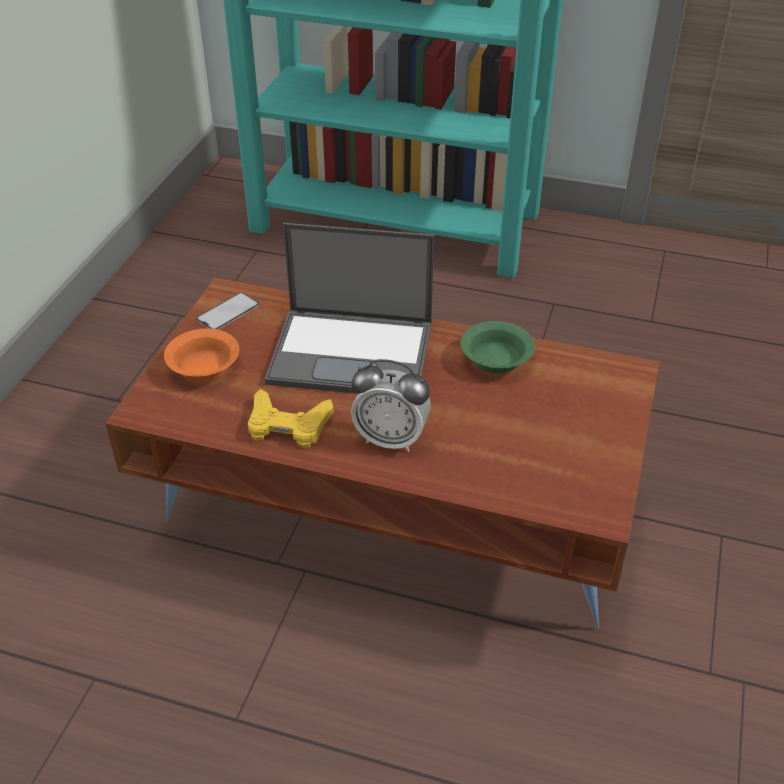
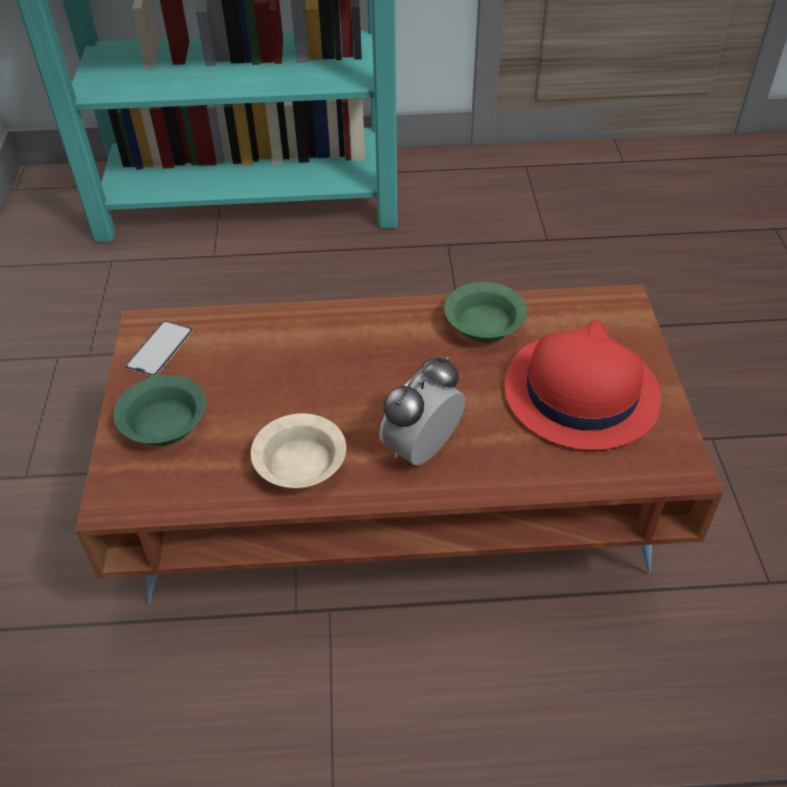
camera: 20 degrees left, 5 degrees up
orange bowl [164,329,239,382] -> green bowl [113,375,206,446]
yellow game controller [248,389,334,448] -> beige bowl [251,414,346,489]
laptop [265,223,434,394] -> none
alarm clock [351,359,431,452] -> alarm clock turned 135 degrees clockwise [379,357,465,465]
none -> red hat [504,320,661,450]

